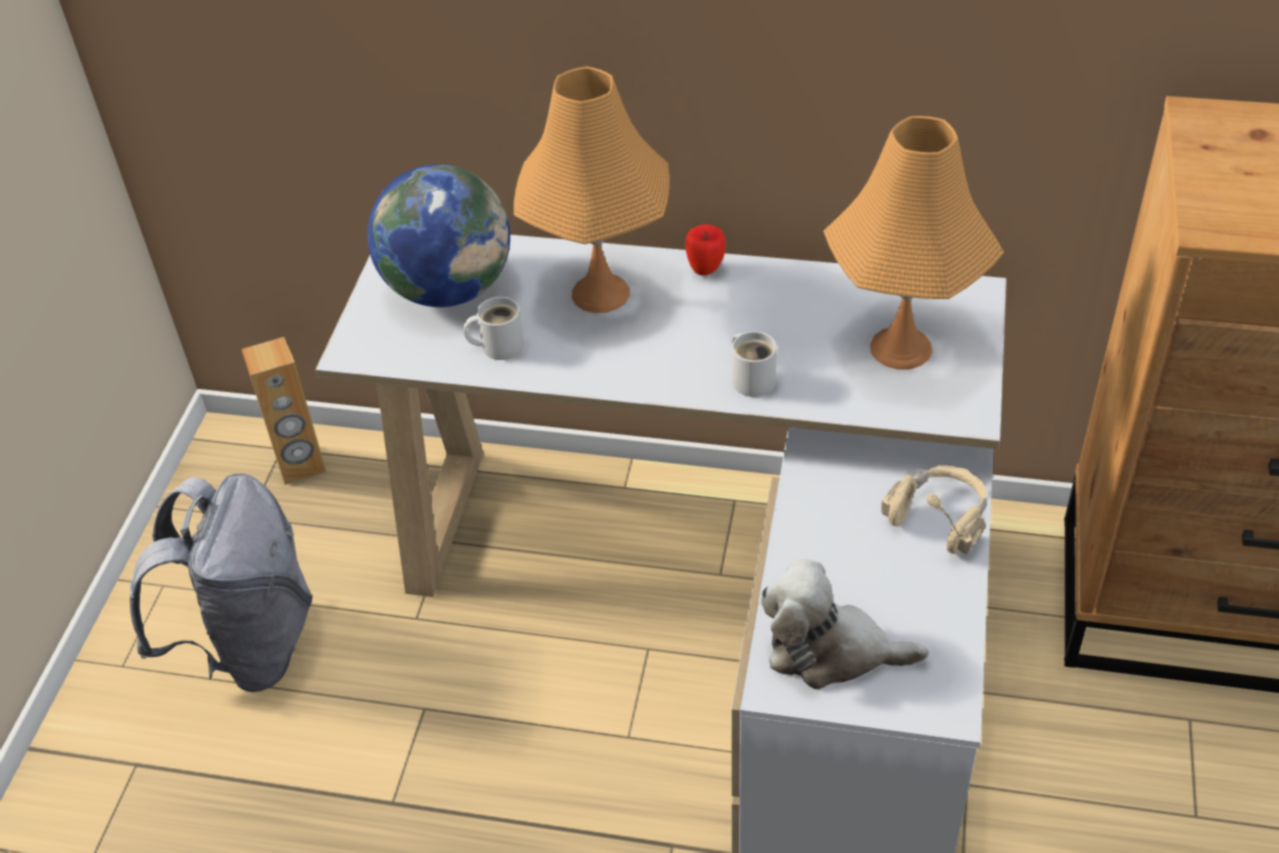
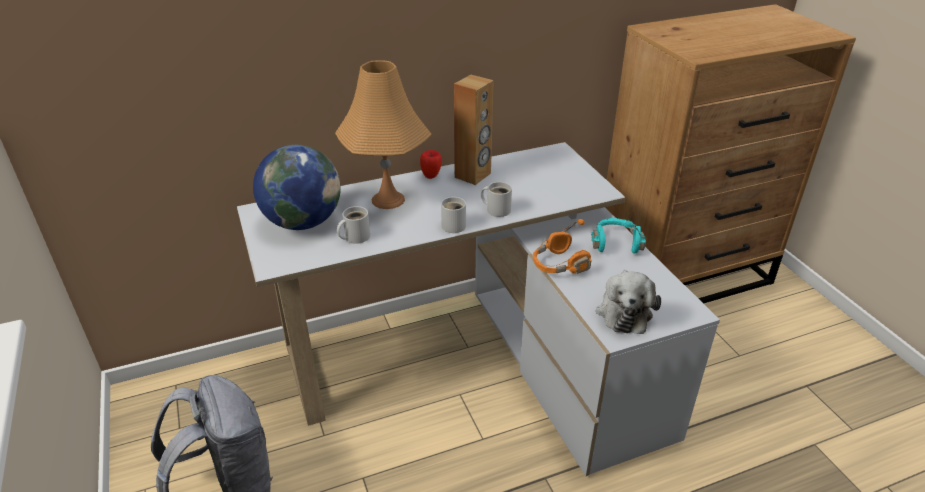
camera: 35 degrees left, 10 degrees down
brown speaker [242,337,326,485] -> brown speaker moved to [454,74,494,185]
plush toy [761,559,929,689] -> plush toy turned 60 degrees counterclockwise [596,270,661,334]
orange table lamp [823,116,1004,369] -> none
beige headphones [881,465,987,554] -> turquoise headphones [591,218,646,254]
none -> white mug [441,197,466,233]
none -> orange headphones [533,219,591,274]

